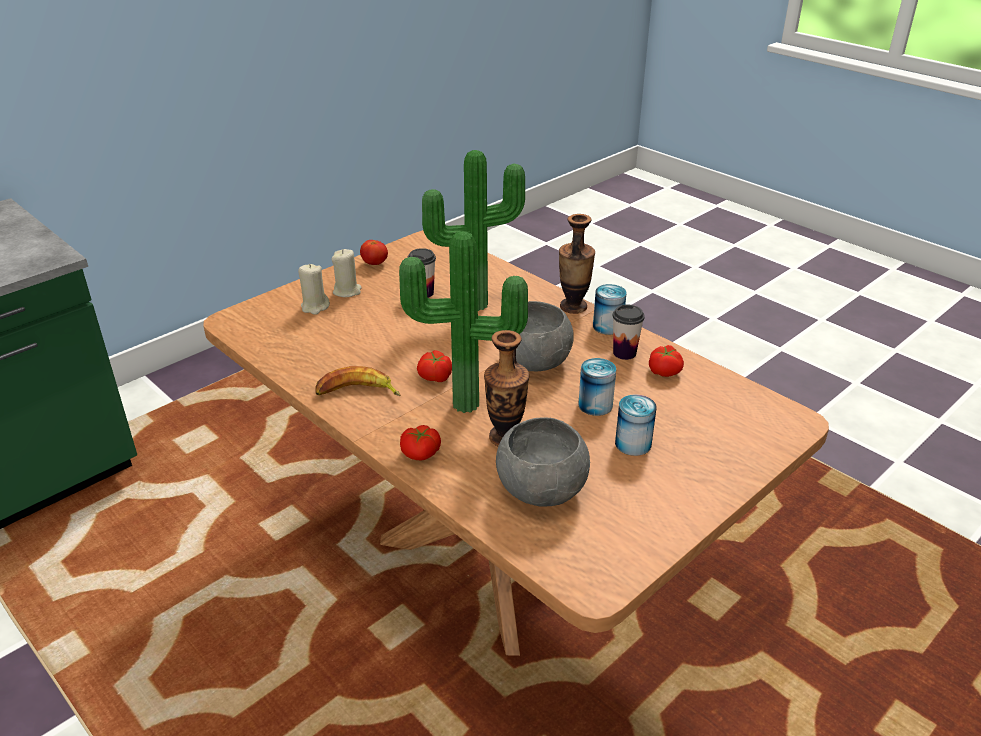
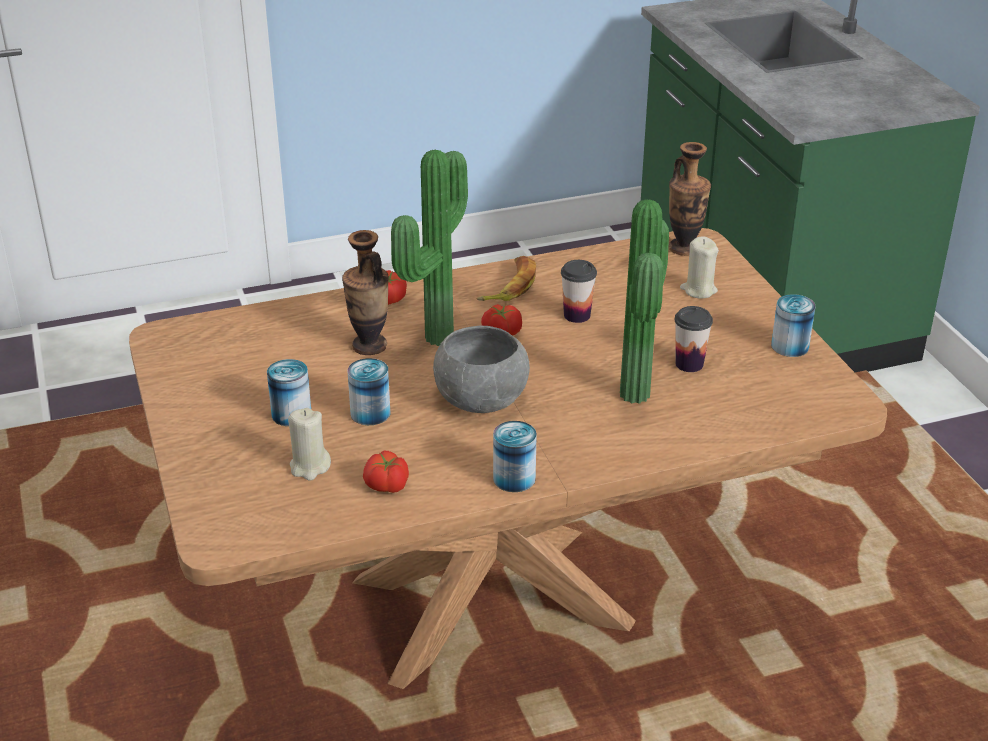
camera: 115 degrees right, 0 degrees up
beige candle [331,249,362,297] -> beige candle moved to [288,408,331,481]
tomato [360,240,388,265] -> can [771,294,815,357]
grey bowl [496,417,590,507] -> none
vase [559,214,595,314] -> vase moved to [669,142,711,256]
cup [613,305,645,360] -> cup moved to [561,260,597,323]

